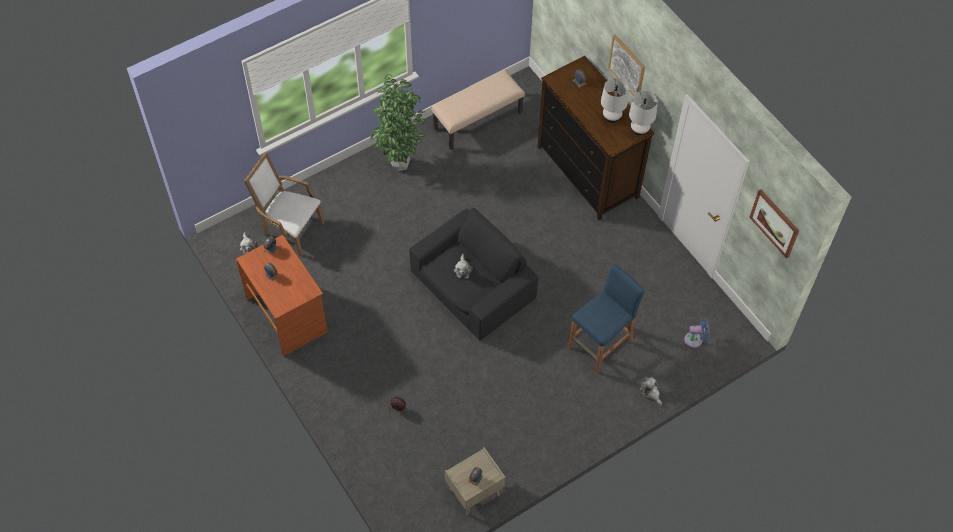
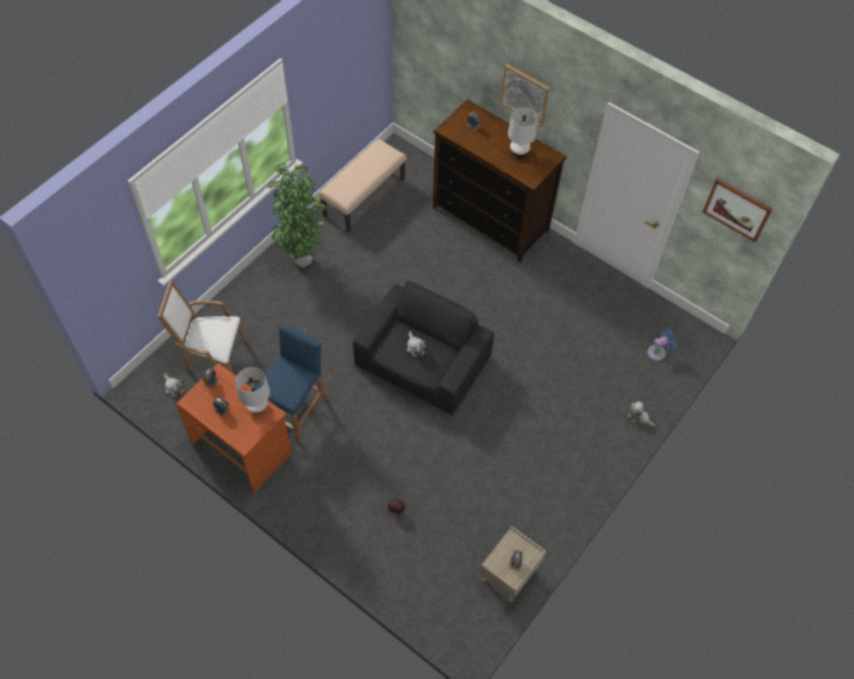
camera: 20 degrees left, 0 degrees up
blue stool [568,263,645,373] -> blue stool moved to [255,324,328,442]
white table lamp [629,91,658,135] -> white table lamp moved to [236,367,270,414]

